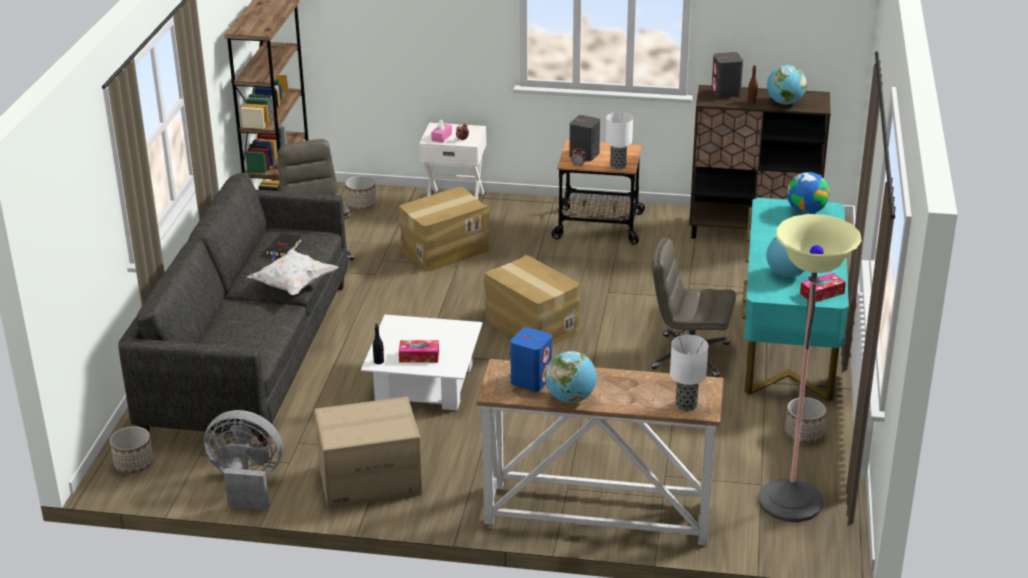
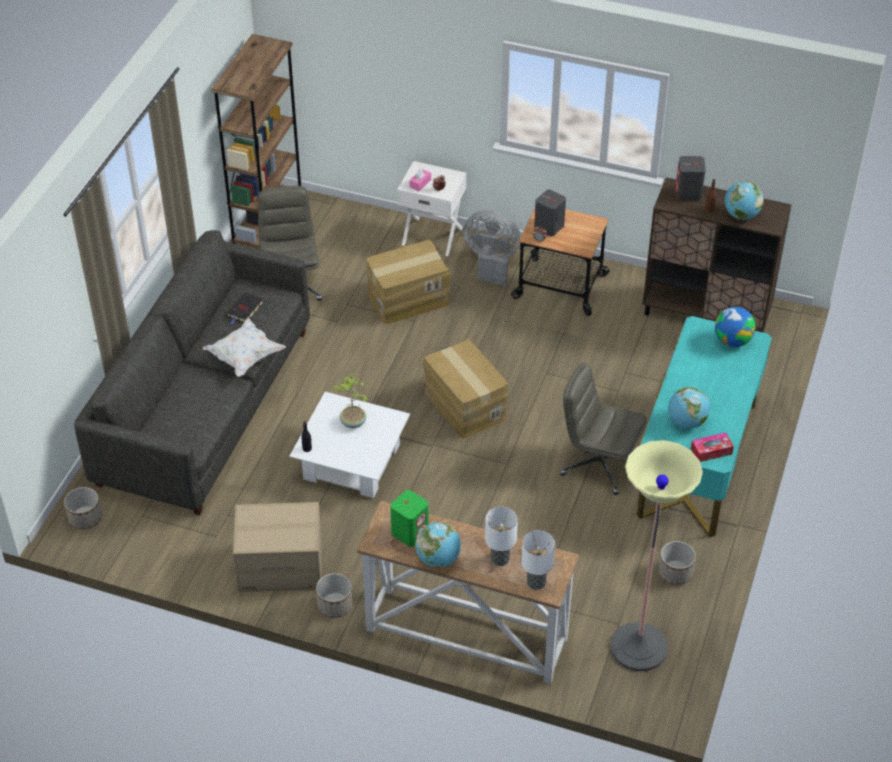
camera: 10 degrees right, 15 degrees up
grey fan [204,410,282,510] -> grey fan moved to [464,210,521,286]
planter [345,176,377,210] -> planter moved to [316,573,353,618]
tissue box [399,340,439,363] -> none
blue speaker [510,327,552,392] -> green speaker [390,490,429,547]
table lamp [606,112,633,169] -> table lamp moved to [485,507,518,566]
none -> potted plant [333,373,367,428]

